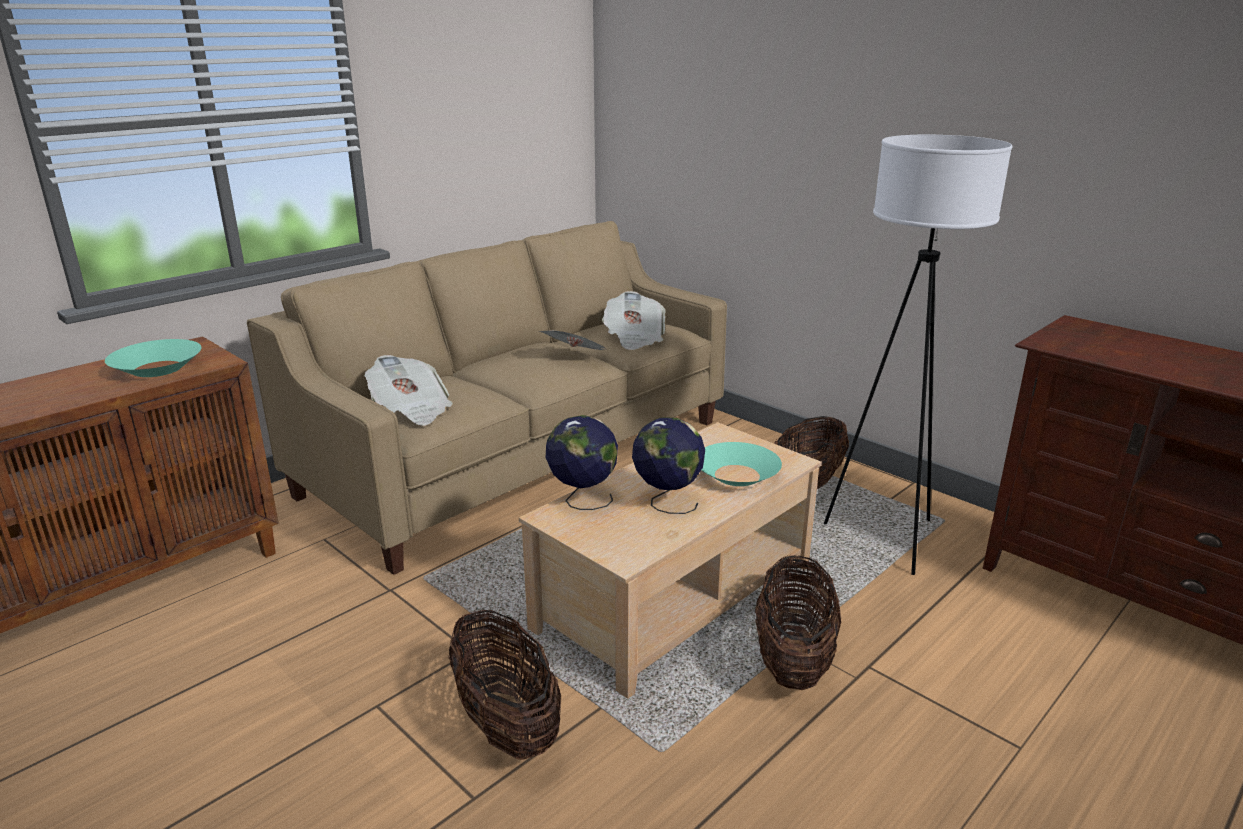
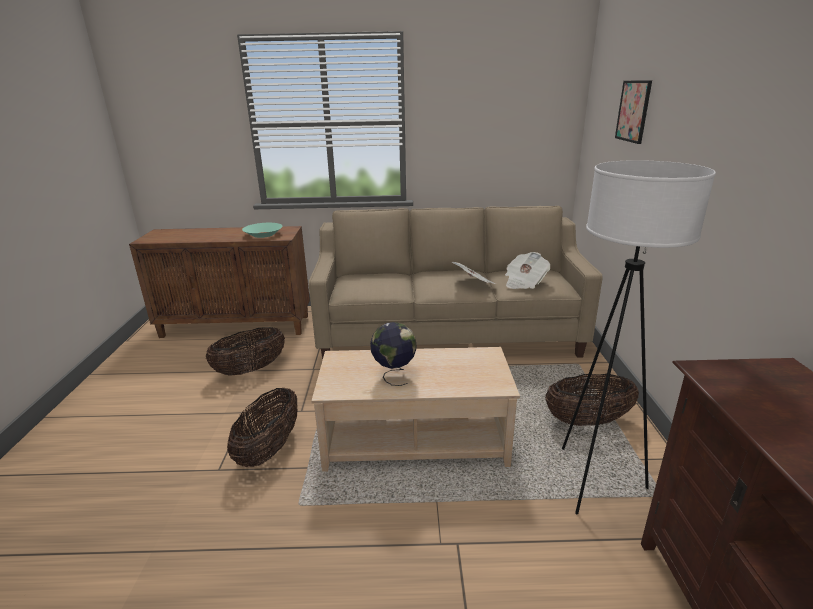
camera: 45 degrees right, 0 degrees up
newspaper [365,355,453,426] -> none
globe [546,415,618,510] -> none
turquoise bowl [702,442,782,486] -> none
basket [755,554,841,690] -> basket moved to [206,327,285,376]
none -> picture [615,80,652,144]

